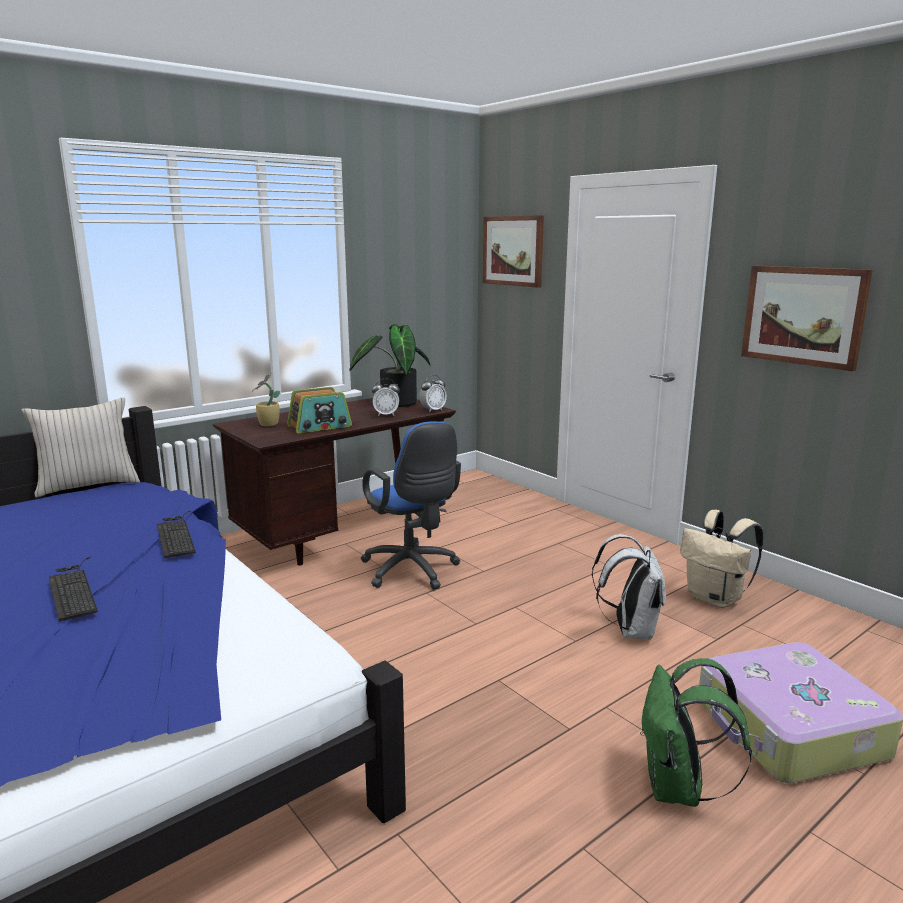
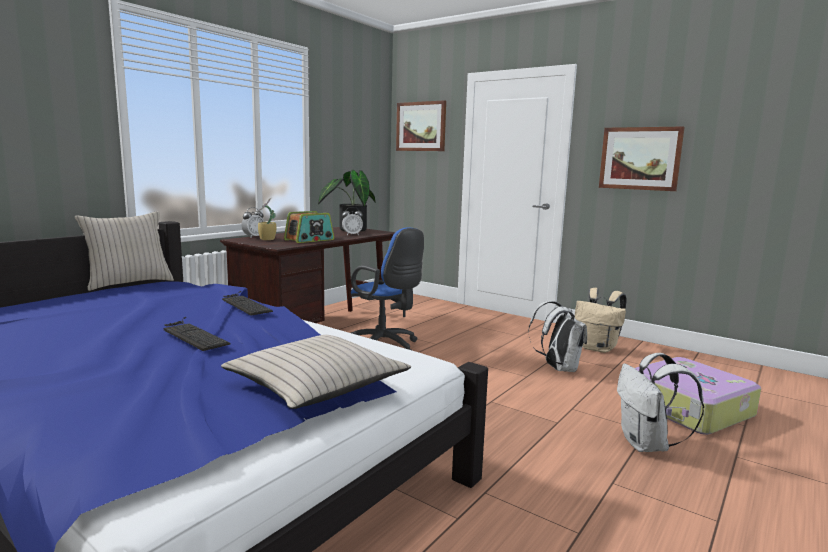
camera: 15 degrees left, 5 degrees down
alarm clock [419,375,447,413] -> alarm clock moved to [242,207,264,238]
green backpack [640,658,752,807] -> white backpack [617,353,704,452]
none -> beige pillow [221,335,411,409]

